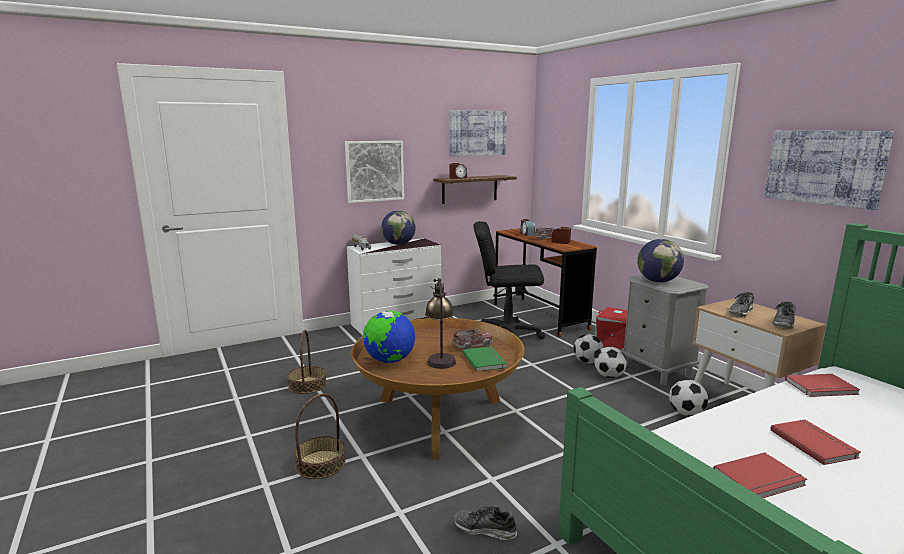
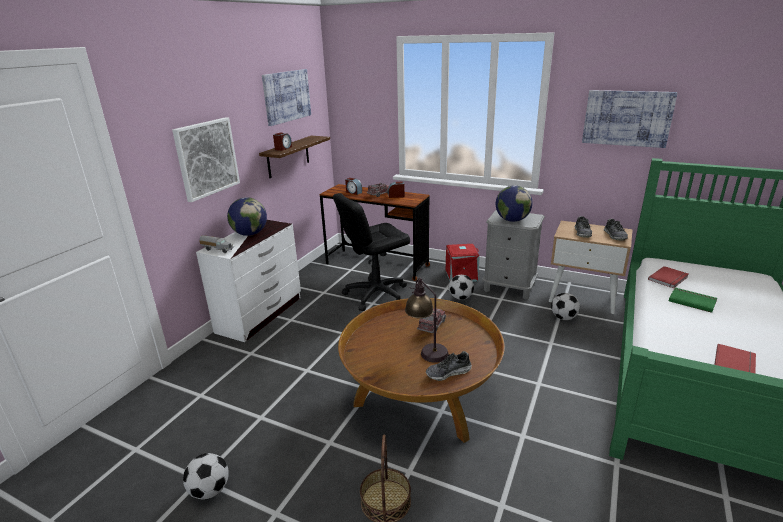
camera: 35 degrees left, 10 degrees up
basket [287,330,327,394] -> none
globe [363,311,415,363] -> none
shoe [454,506,517,540] -> shoe moved to [426,351,472,381]
green book [463,346,507,372] -> green book moved to [669,288,717,313]
football [594,347,627,378] -> football moved to [183,453,229,500]
red book [770,419,861,465] -> none

